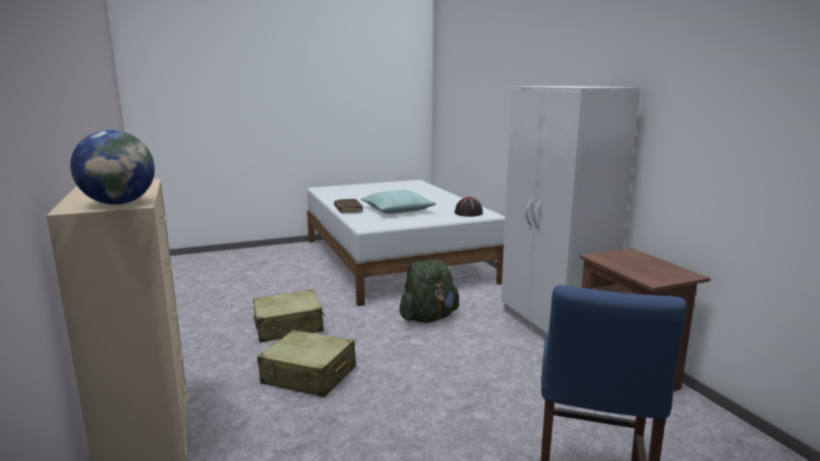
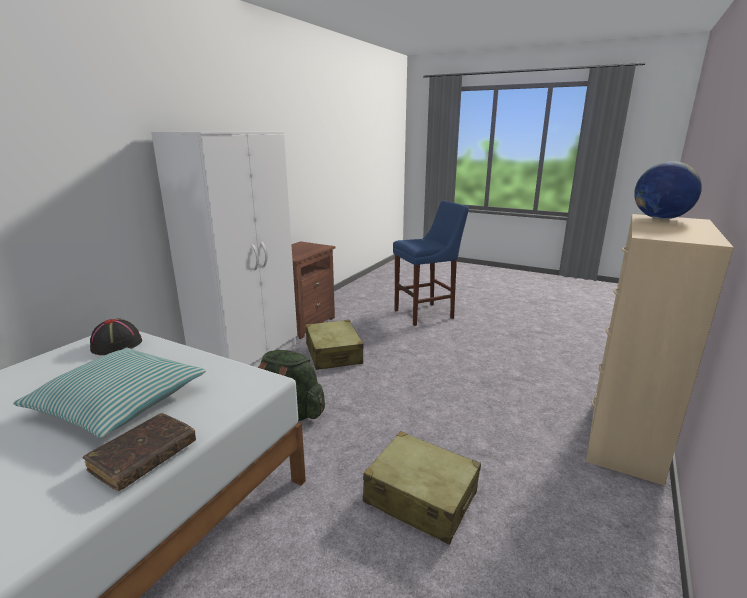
camera: 130 degrees left, 5 degrees up
beige suitcase [257,330,356,397] -> beige suitcase moved to [305,320,364,370]

